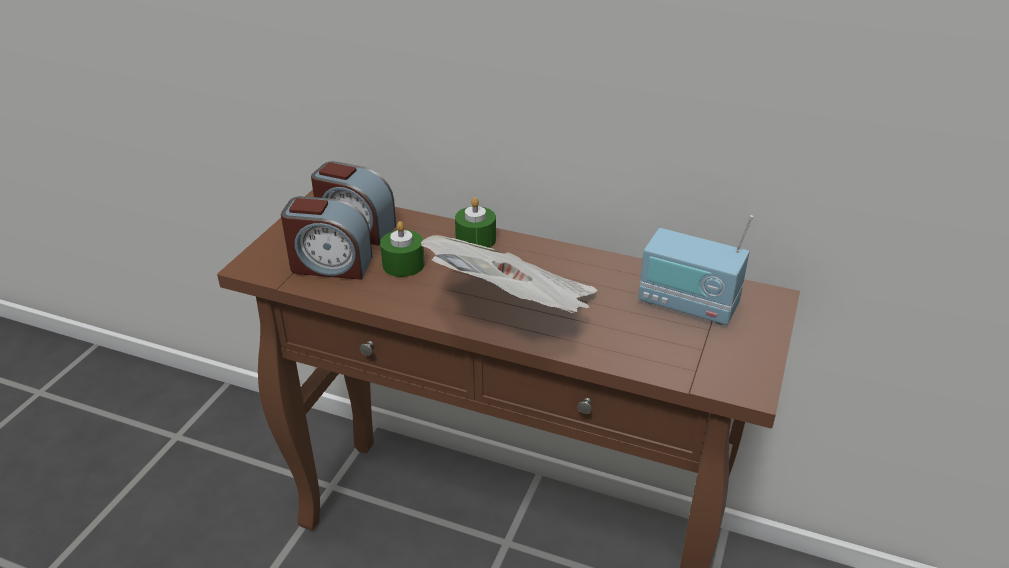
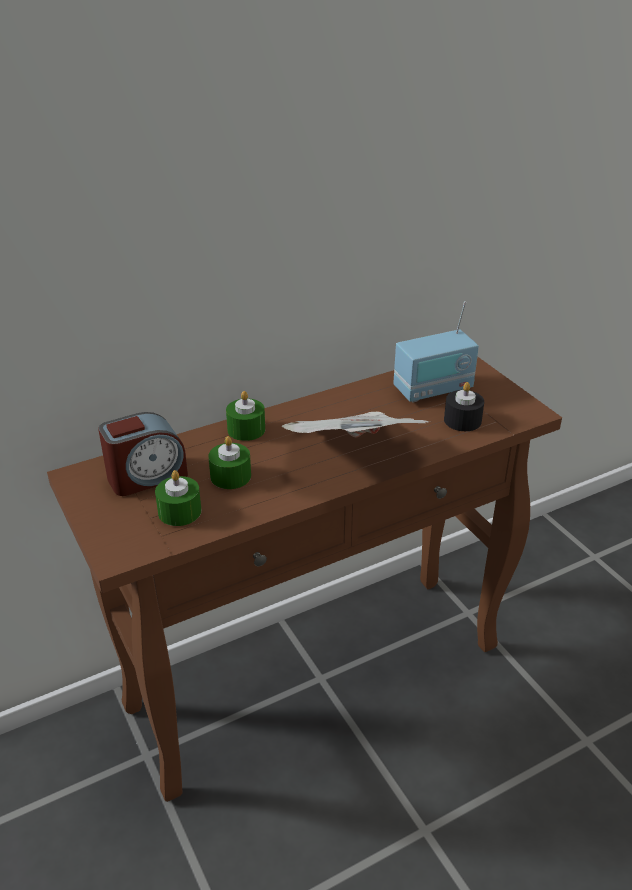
camera: 50 degrees left, 0 degrees up
alarm clock [281,196,372,280] -> green candle [155,470,201,526]
none -> black candle [444,382,484,431]

